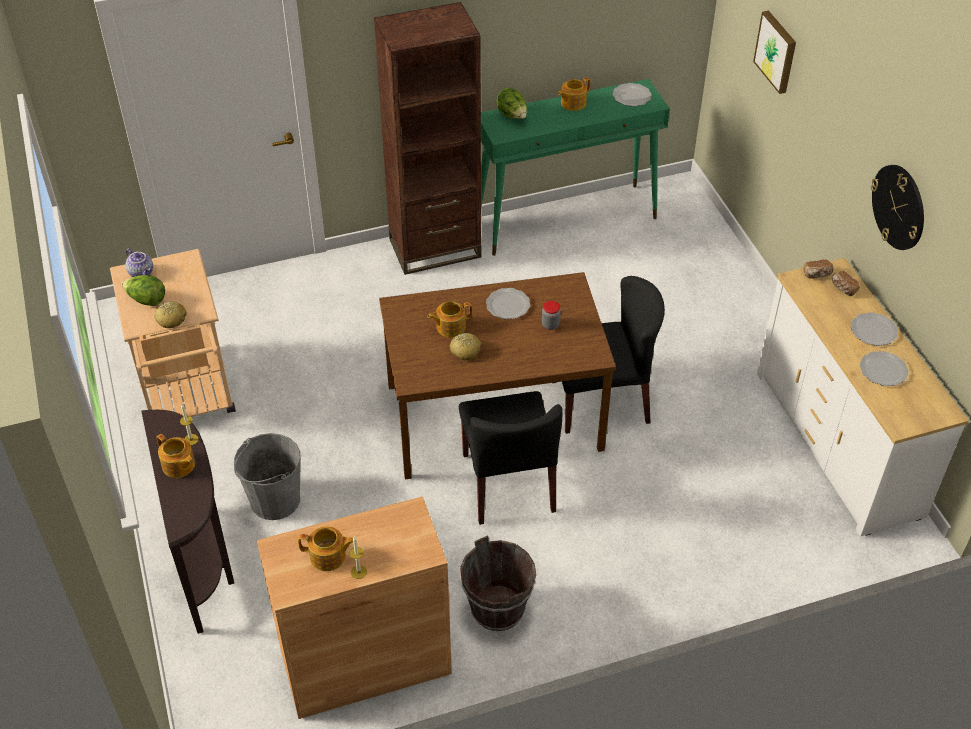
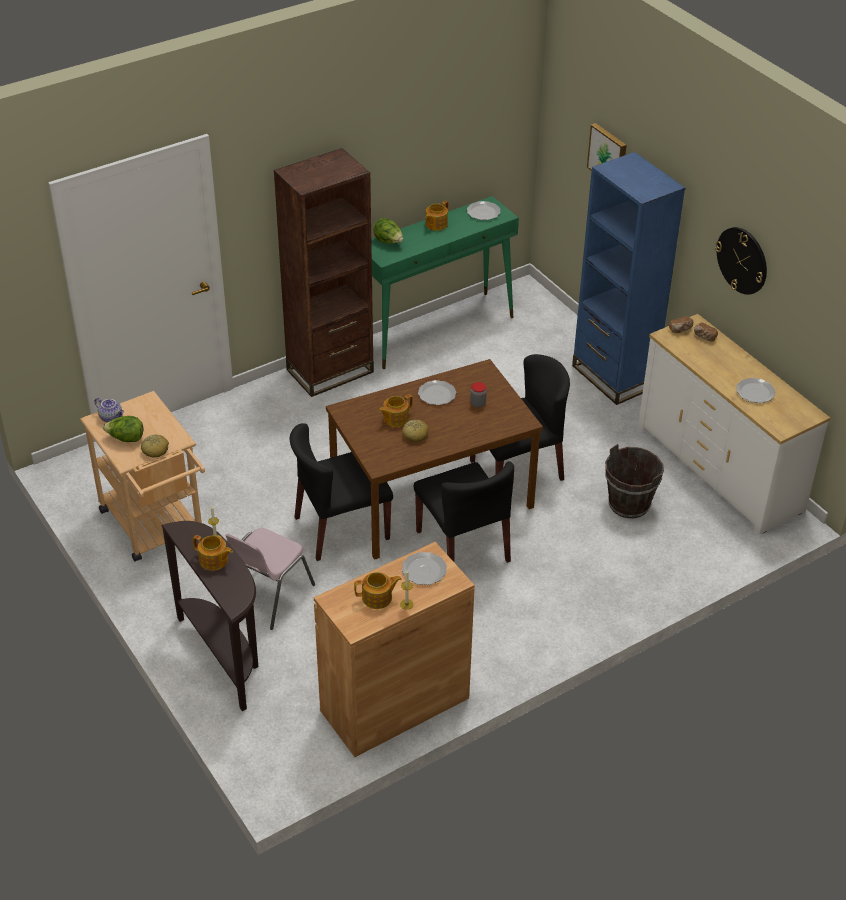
camera: 15 degrees left, 5 degrees down
grey bucket [234,433,301,520] -> pink chair [225,528,315,630]
brown bucket [460,535,536,631] -> brown bucket moved to [605,444,664,519]
plate [851,312,898,346] -> plate moved to [402,552,447,585]
none -> black chair [290,423,393,561]
none -> blue bookcase [572,152,685,405]

